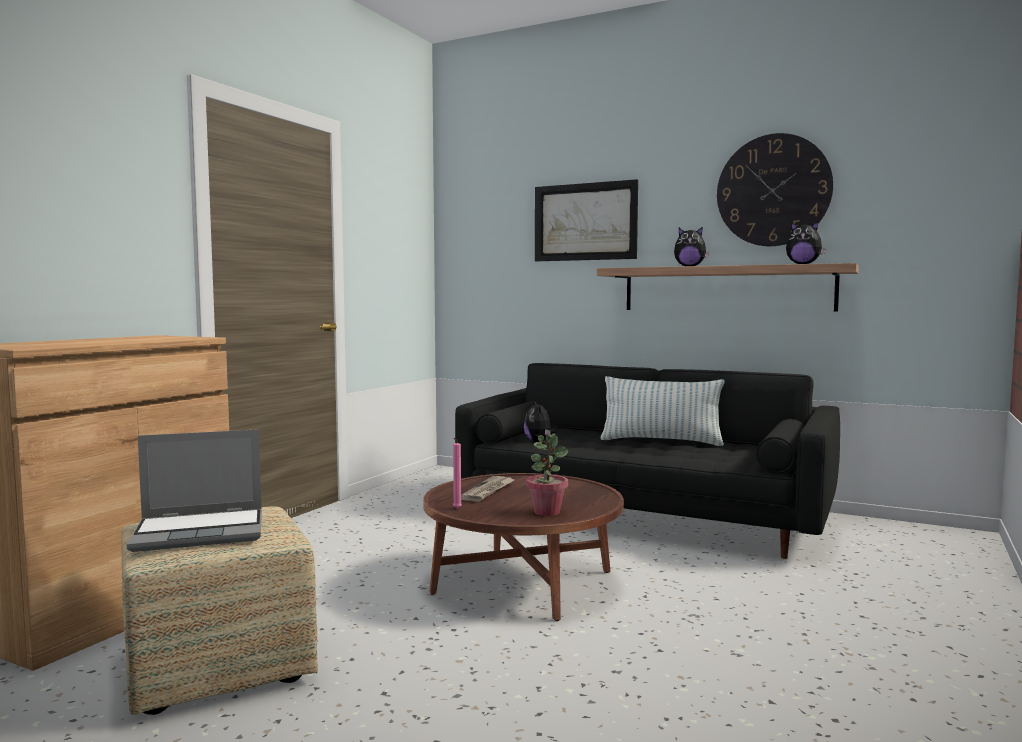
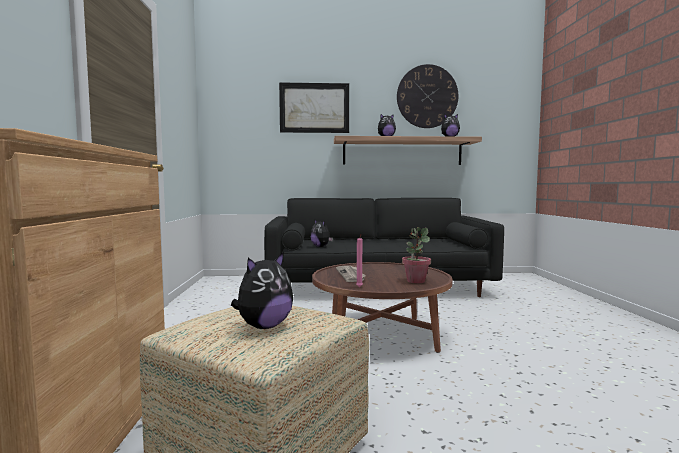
camera: 30 degrees left, 0 degrees up
laptop [127,429,262,552] -> plush toy [231,252,293,329]
pillow [601,376,724,446] -> none

